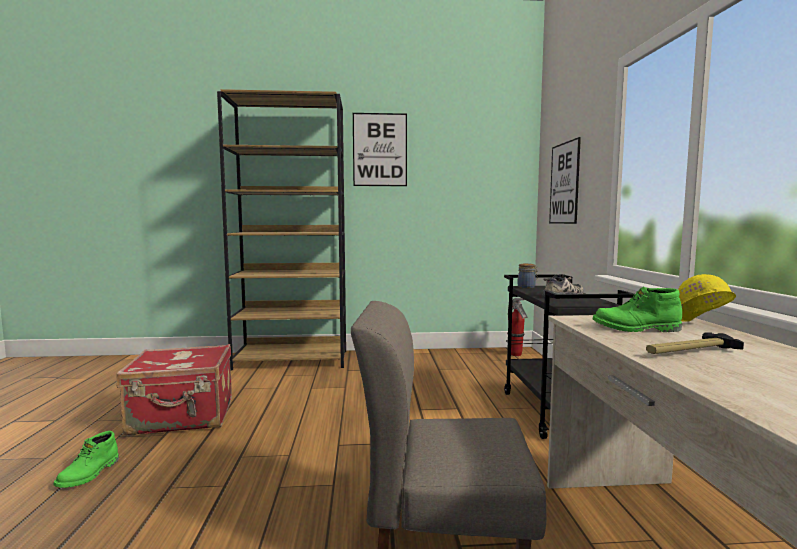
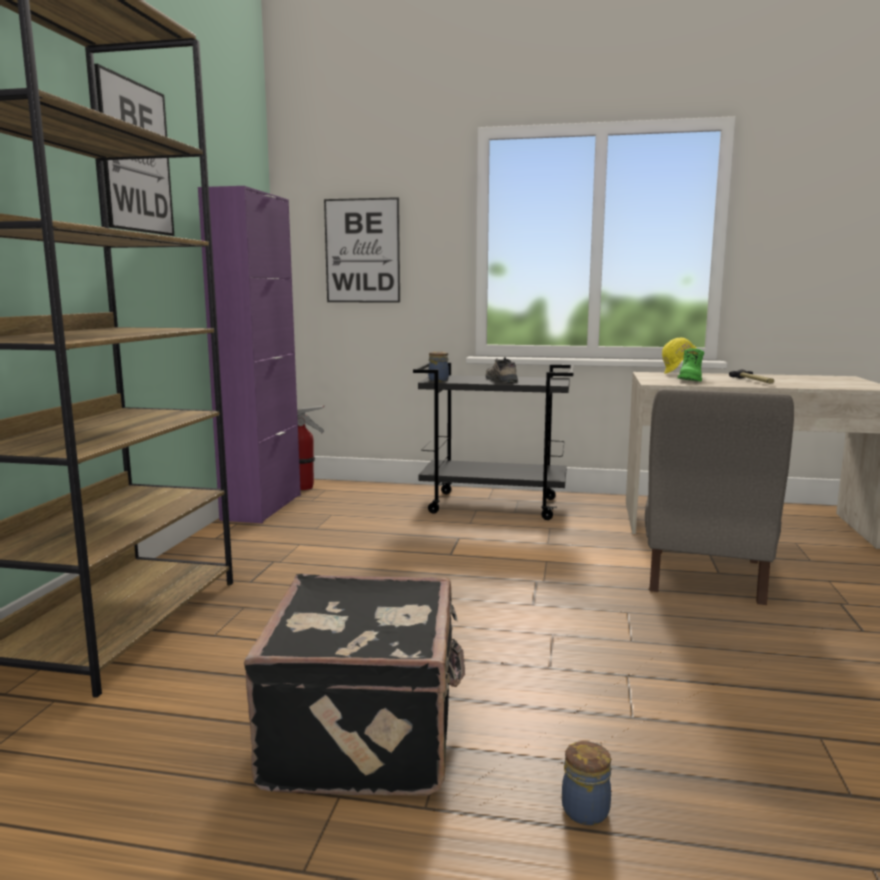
camera: 75 degrees left, 5 degrees up
green boot [53,431,119,488] -> jar [562,741,611,825]
red suitcase [116,344,232,436] -> black suitcase [244,574,465,796]
none -> purple cabinet [198,186,301,523]

